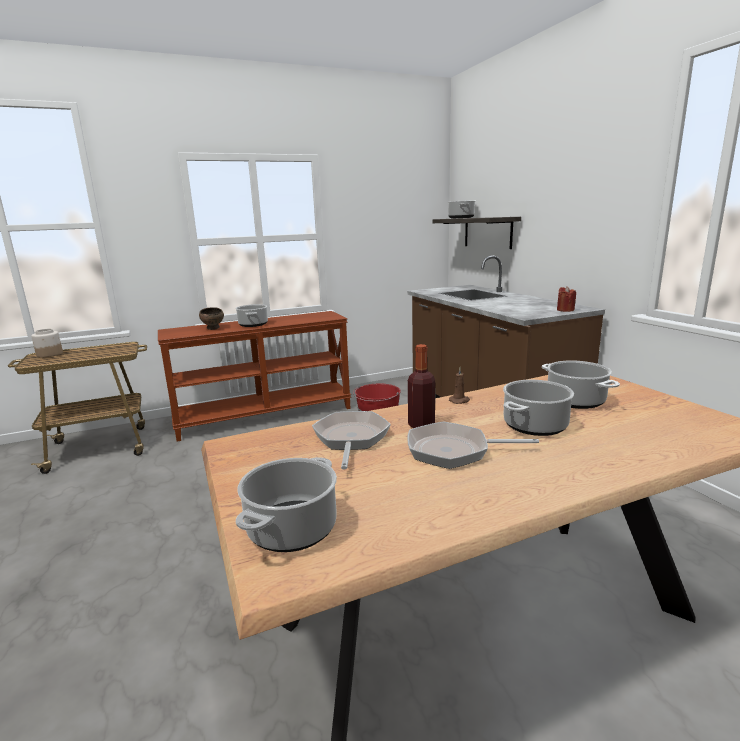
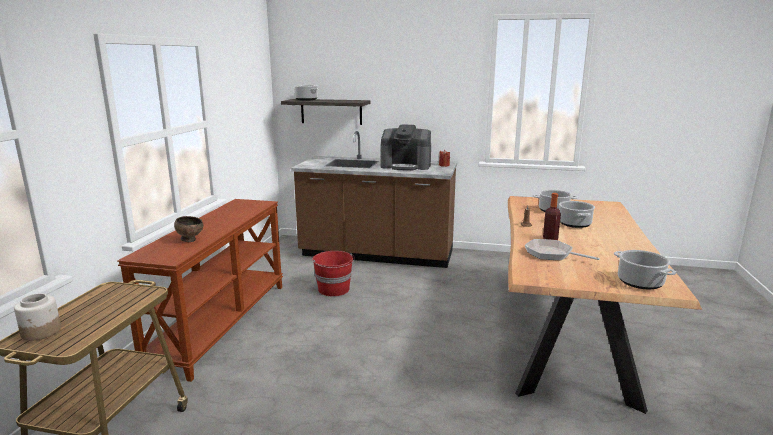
camera: 55 degrees left, 0 degrees up
cooking pot [235,304,268,327] -> none
frying pan [407,421,539,469] -> none
none -> coffee machine [380,124,431,170]

